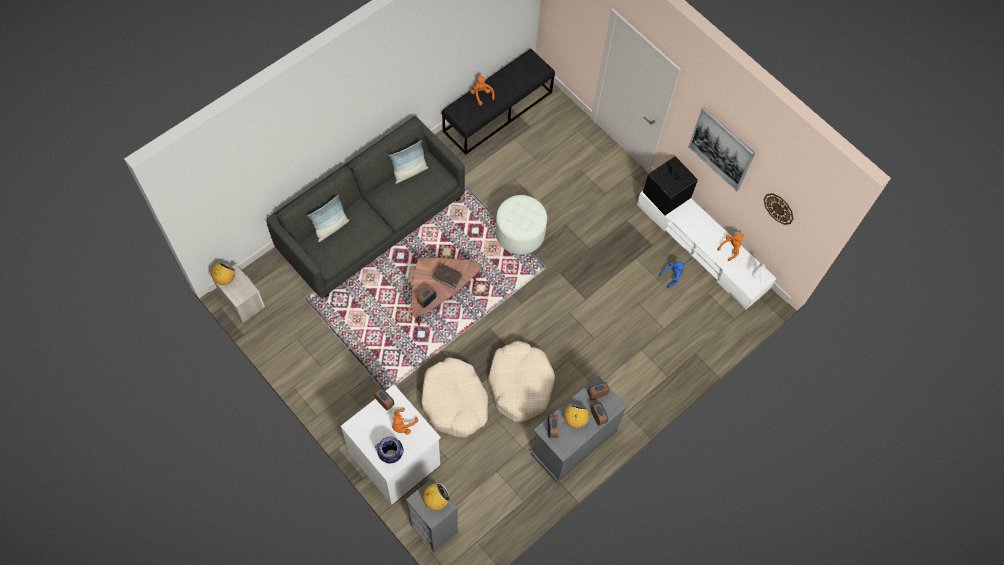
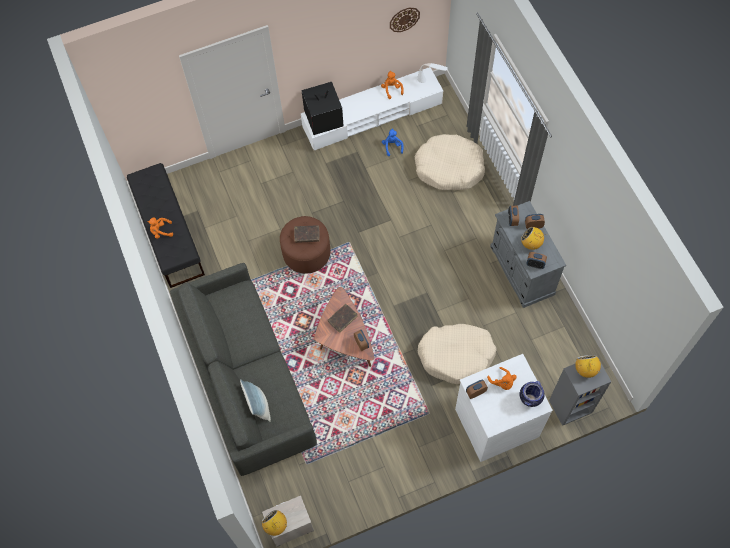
camera: 65 degrees left, 0 degrees up
pillow [389,141,429,184] -> none
beige dog bed [487,341,555,422] -> beige dog bed moved to [415,134,485,190]
white ottoman [496,195,547,254] -> brown ottoman [280,216,330,274]
picture [688,107,755,191] -> none
none -> brown book [294,225,320,243]

